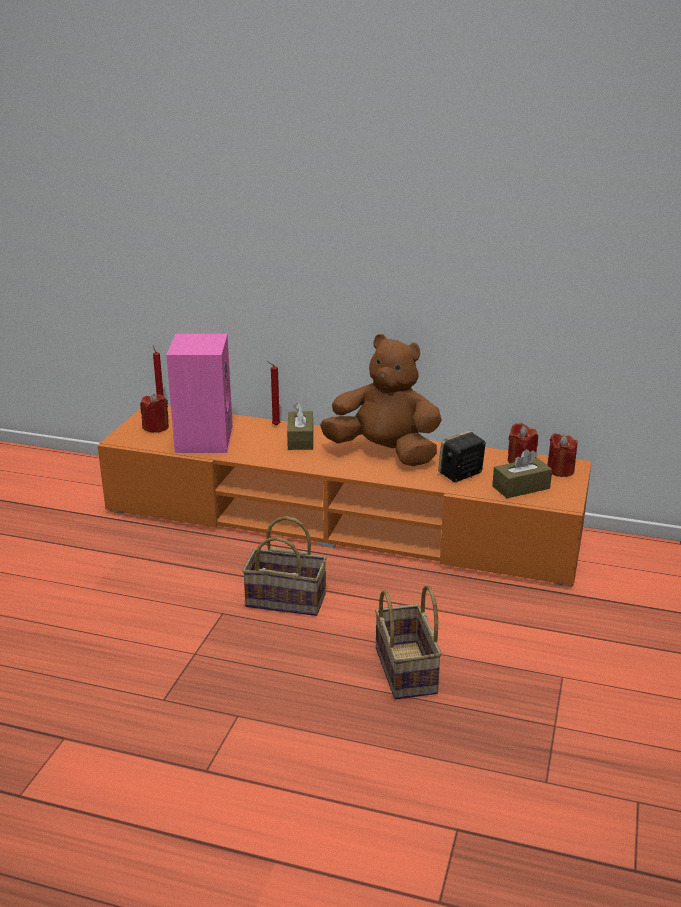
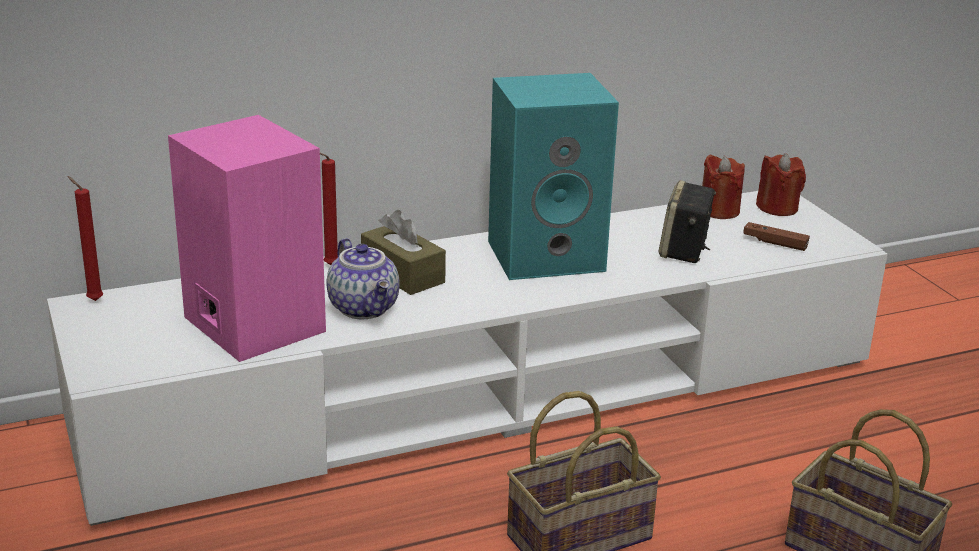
camera: 40 degrees left, 0 degrees up
orange tv stand [98,406,592,587] -> white tv stand [47,191,887,526]
red candle [140,393,169,433] -> none
brown plush toy [320,334,442,466] -> turquoise speaker [488,73,619,280]
brown tissue box [492,449,552,498] -> brown game controller [743,222,810,251]
none -> teapot [326,238,400,319]

